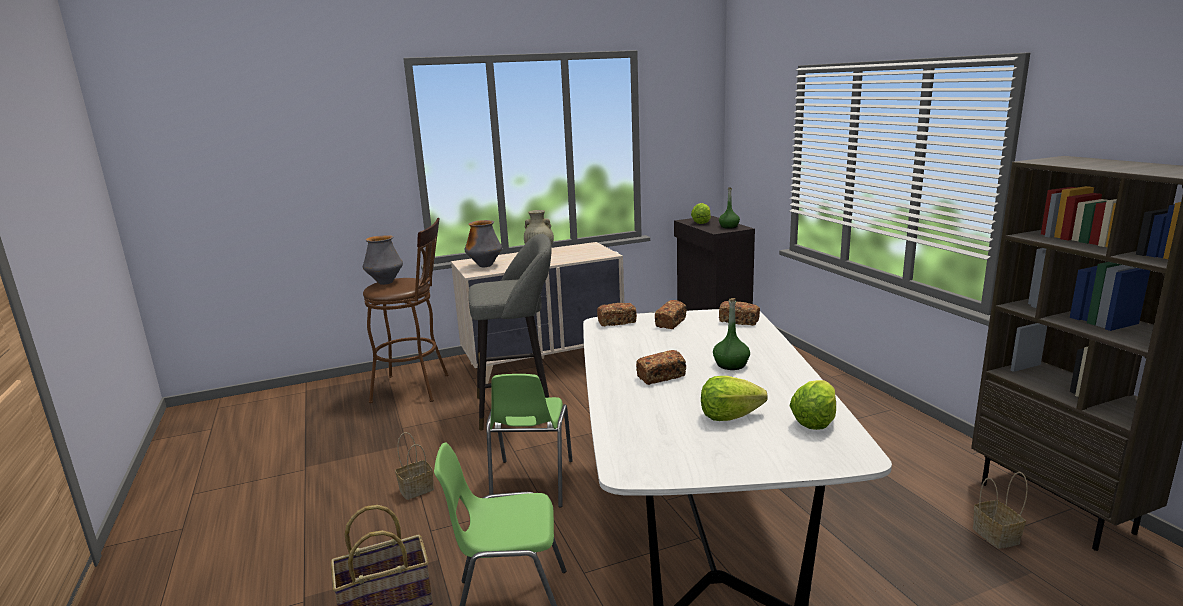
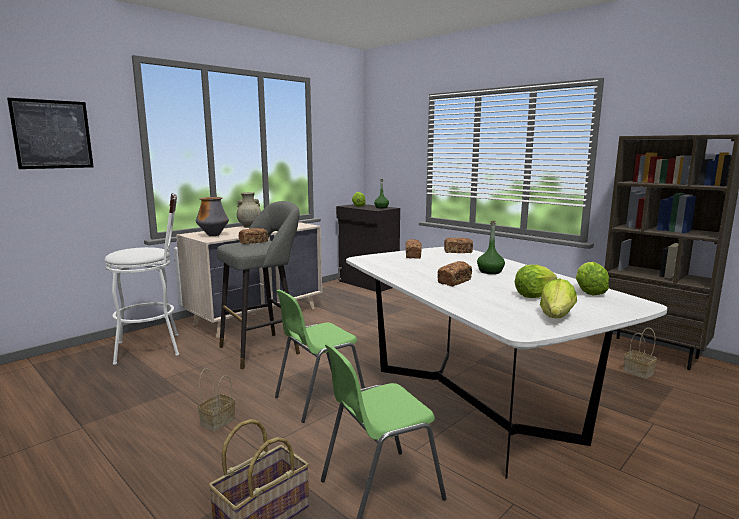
camera: 25 degrees left, 5 degrees down
brown stool [363,218,448,403] -> white stool [105,193,179,365]
vase [363,235,403,285] -> none
green chair [486,374,573,508] -> green chair turned 75 degrees clockwise [275,290,365,423]
bread [597,303,637,326] -> bread moved to [238,228,268,244]
none -> picture [7,98,94,169]
none -> lettuce [540,278,577,318]

